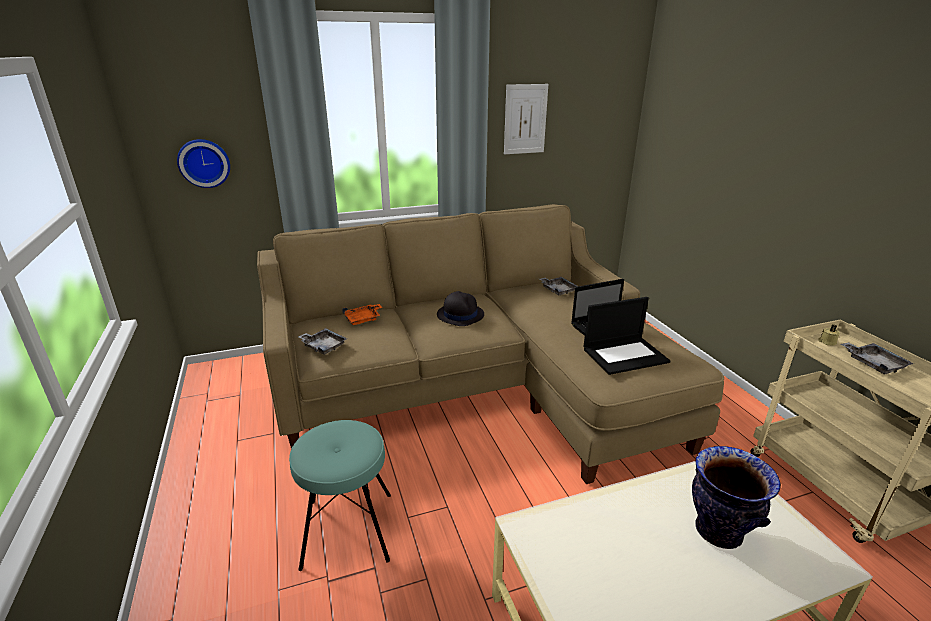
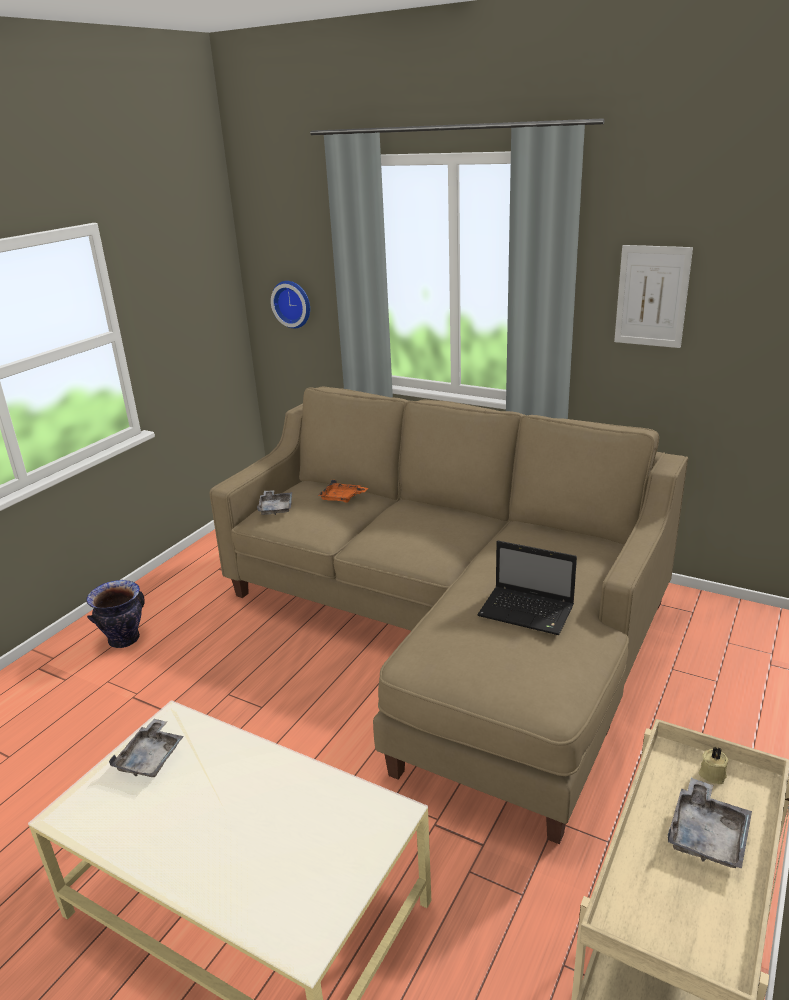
camera: 50 degrees right, 0 degrees up
turquoise stool [289,420,391,571] -> none
black hat [437,291,484,326] -> none
grey tray [539,277,578,295] -> grey tray moved to [109,719,184,777]
laptop [583,297,671,375] -> none
vase [692,446,781,549] -> vase moved to [87,580,144,648]

